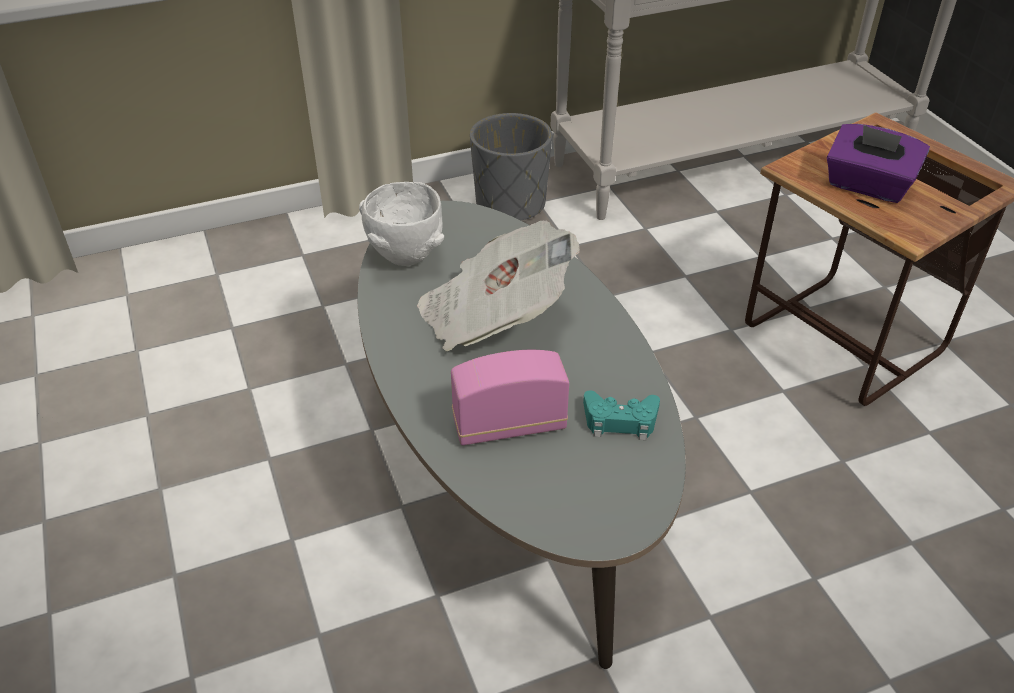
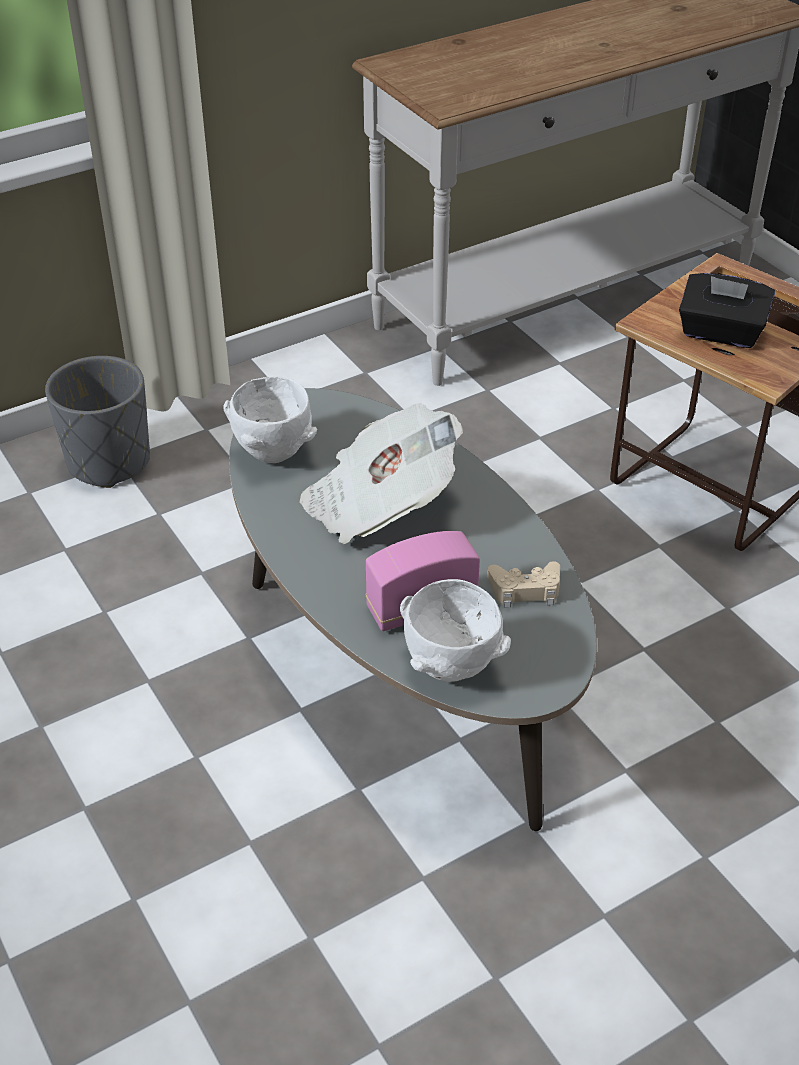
camera: 10 degrees left, 0 degrees up
grey planter [470,113,552,221] -> grey planter moved to [45,356,150,488]
turquoise game controller [583,390,660,440] -> beige game controller [487,561,560,608]
purple tissue box [827,124,930,203] -> black tissue box [679,273,775,348]
none -> white bowl [400,579,511,682]

